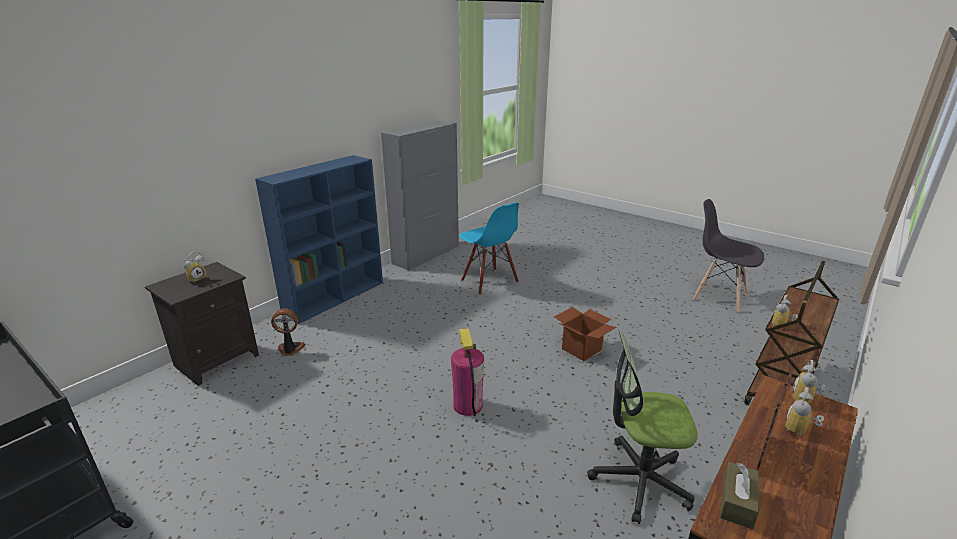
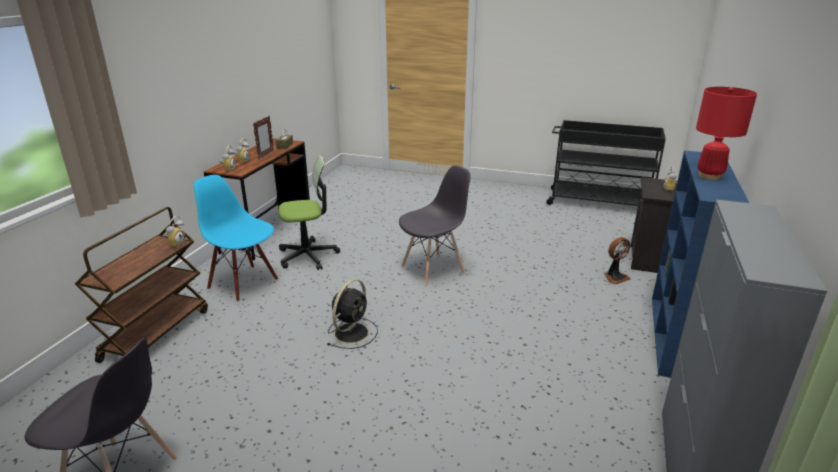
camera: 160 degrees right, 0 degrees up
fire extinguisher [451,328,484,416] -> grey chair [399,165,471,286]
blue chair [459,202,519,295] -> blue chair moved to [193,175,278,302]
cardboard box [554,307,616,361] -> black fan [327,279,378,349]
none -> red table lamp [696,87,757,180]

